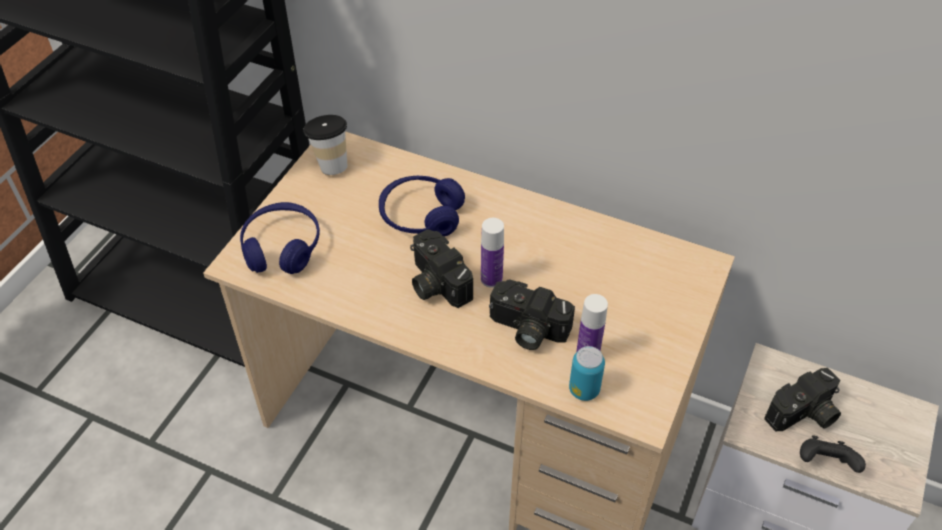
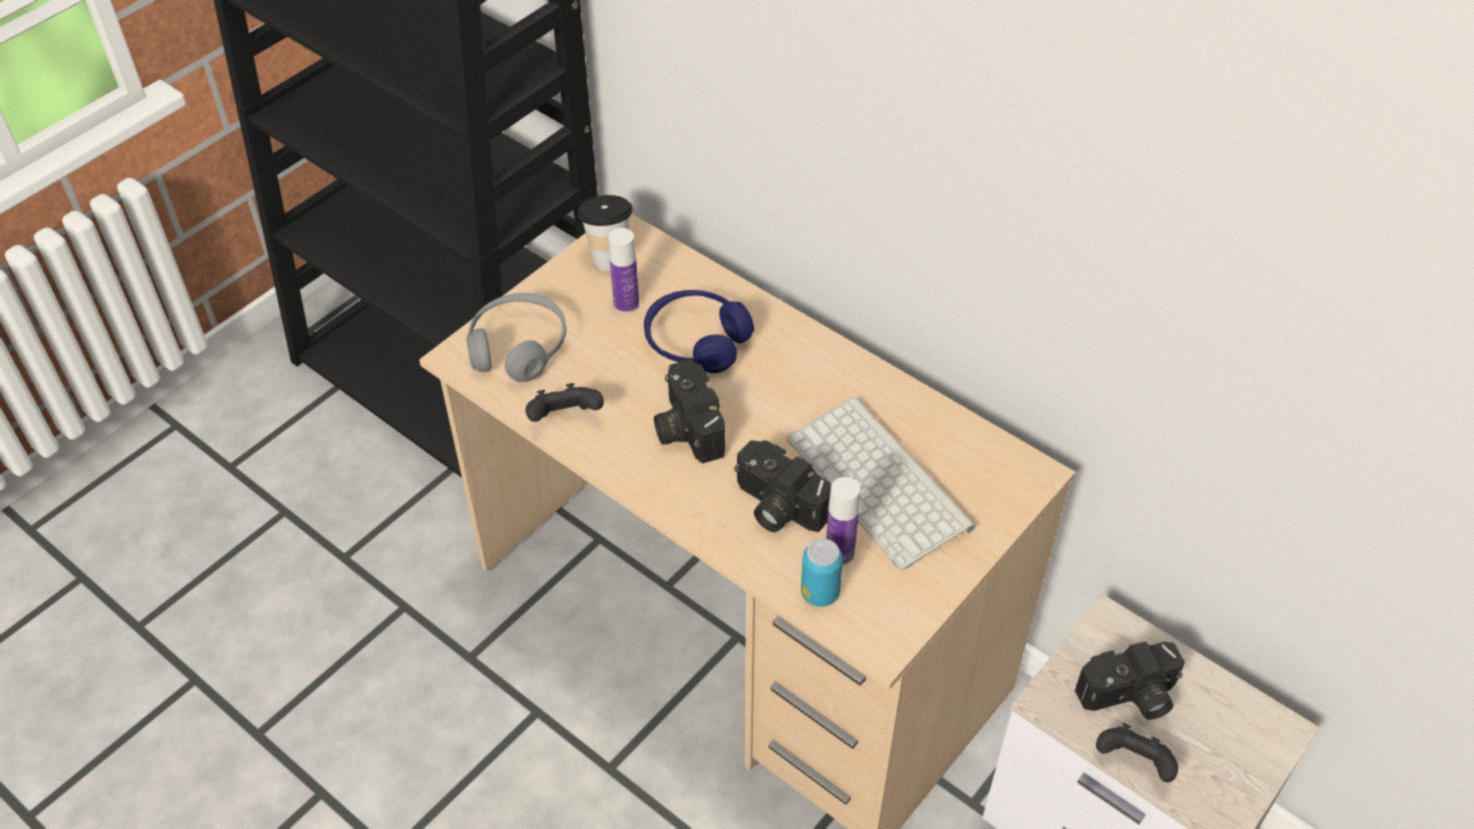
camera: 15 degrees right, 0 degrees up
blue headphones [240,202,320,274] -> grey headphones [466,293,566,382]
bottle [481,218,504,288] -> bottle moved to [608,228,639,314]
none -> black game controller [525,383,604,422]
none -> keyboard [787,396,976,570]

